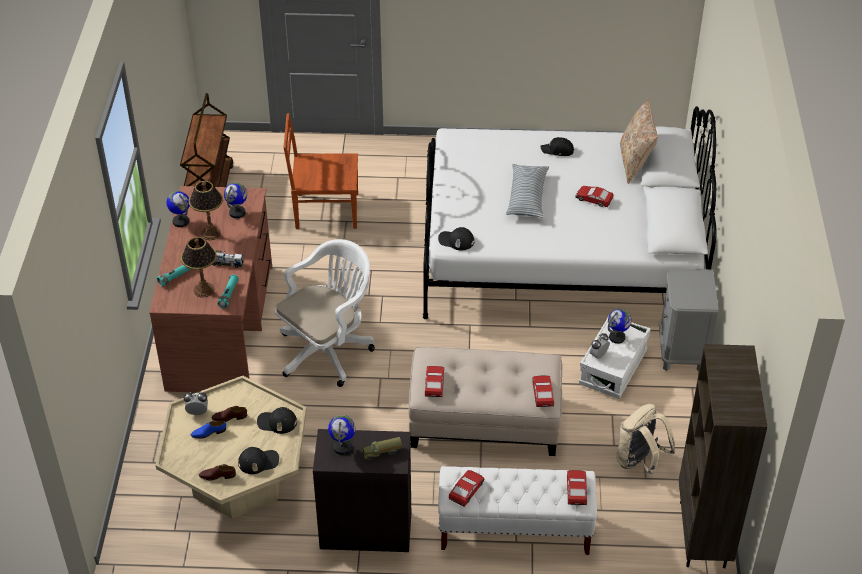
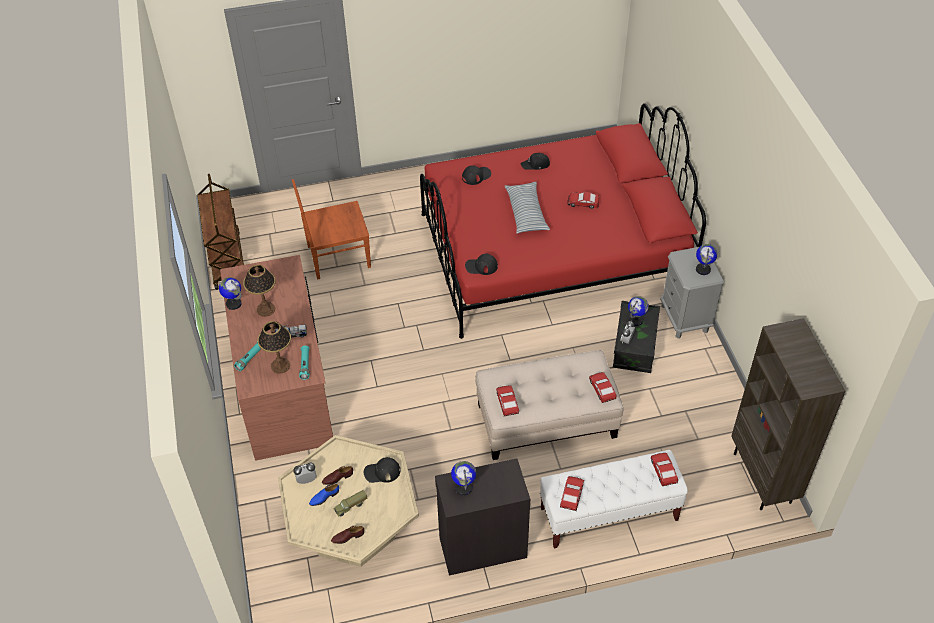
camera: 15 degrees left, 5 degrees up
globe [224,183,247,218] -> globe moved to [696,244,718,275]
black cap [238,447,279,474] -> black cap moved to [462,165,491,185]
white office chair [275,239,375,387] -> none
toy truck [362,437,402,460] -> toy truck moved to [334,490,367,517]
white bed [423,106,717,319] -> red bed [420,103,706,339]
white storage box [579,314,651,399] -> black storage box [613,301,660,373]
beige backpack [616,404,675,475] -> none
beige pillow [620,97,658,184] -> none

